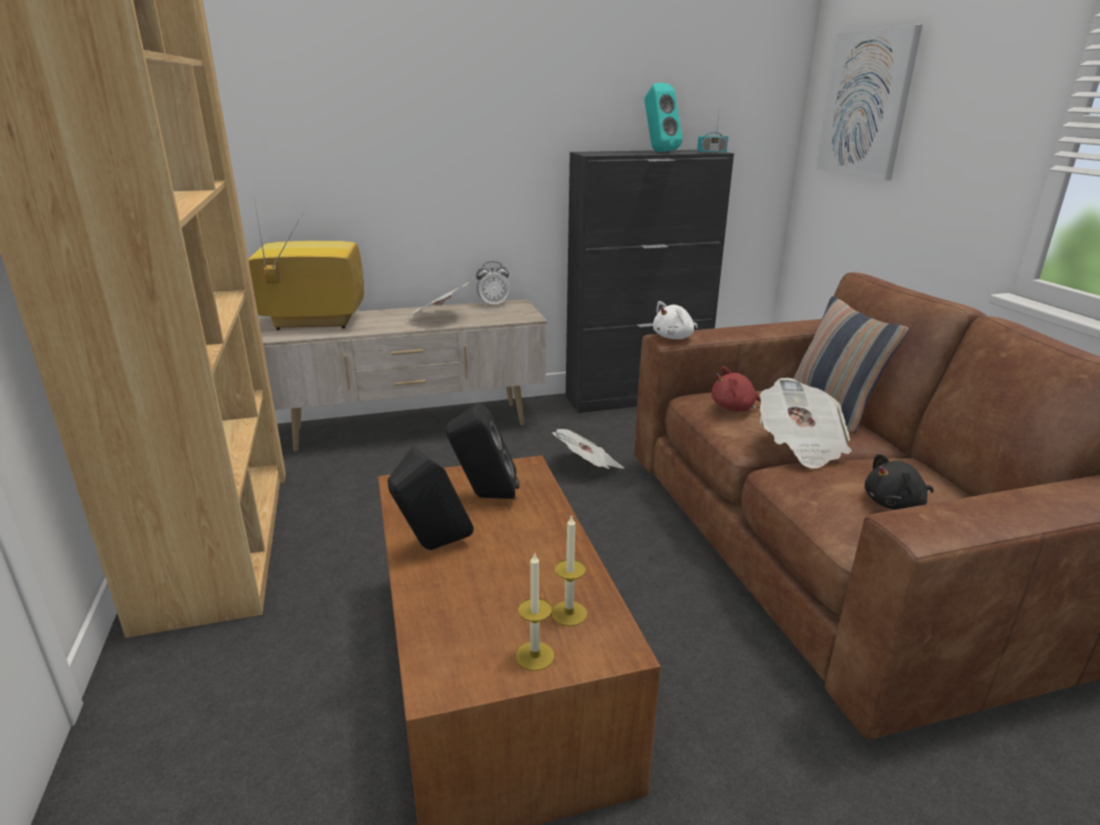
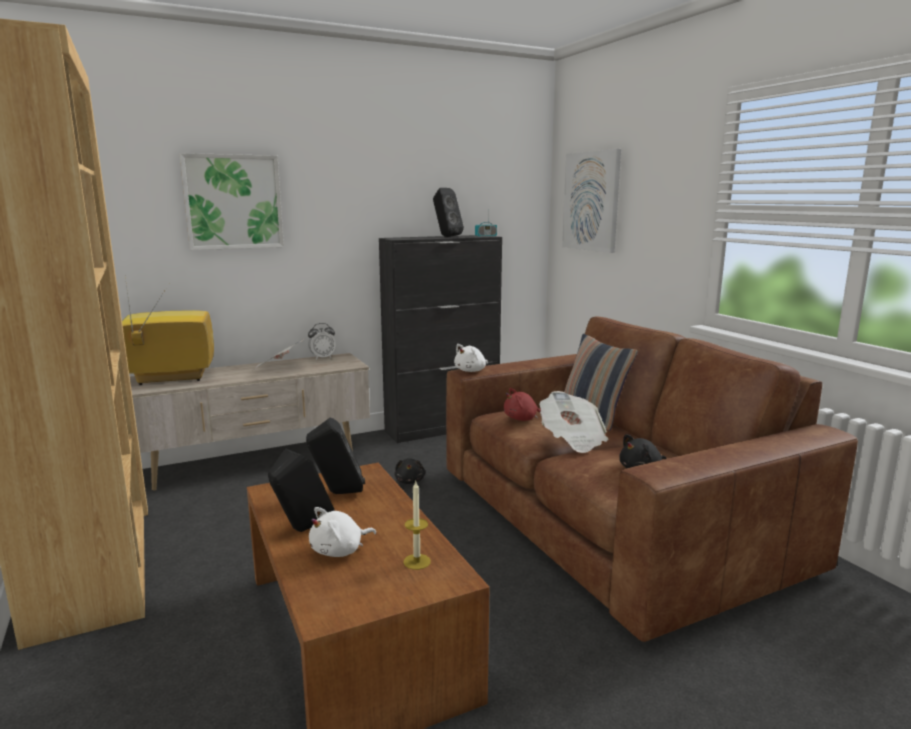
camera: 10 degrees left, 10 degrees down
candle [516,552,554,671] -> none
newspaper [552,429,624,469] -> black plush toy [394,458,426,484]
turquoise speaker [644,83,683,152] -> black speaker [433,188,464,237]
none -> picture [180,153,284,250]
none -> white plush toy [309,507,376,557]

